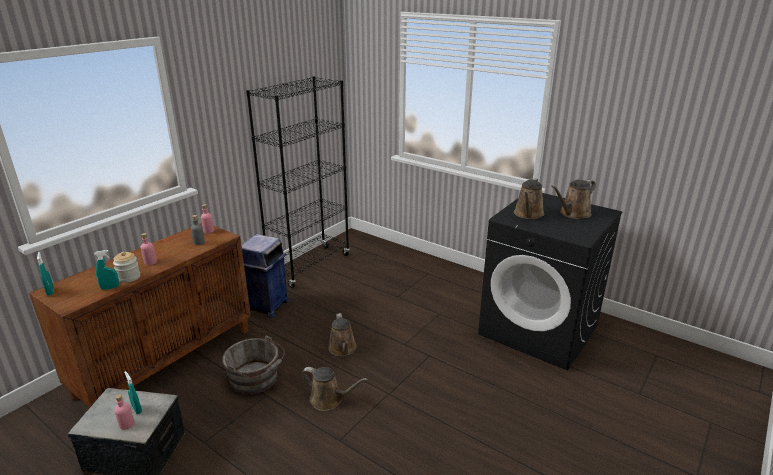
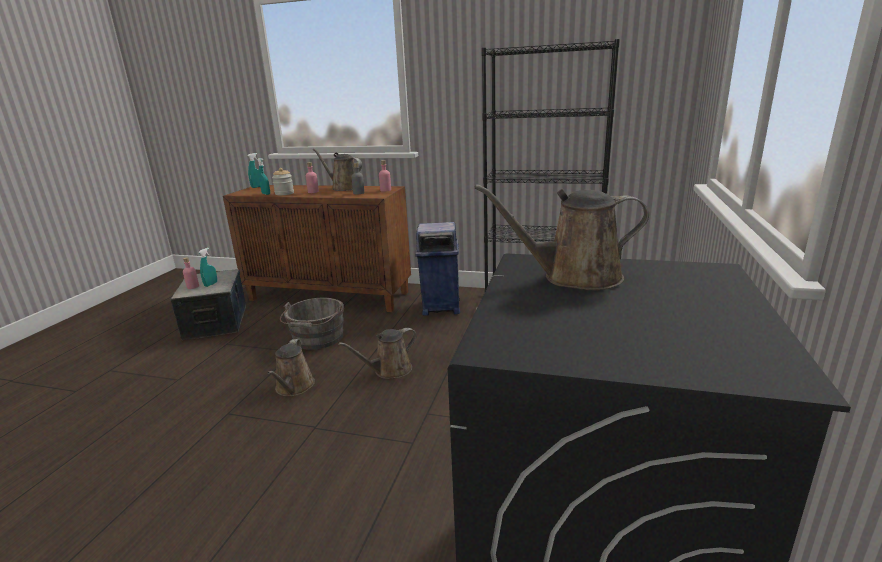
camera: 70 degrees right, 5 degrees down
brown watering can [551,180,596,219] -> brown watering can moved to [313,148,362,191]

